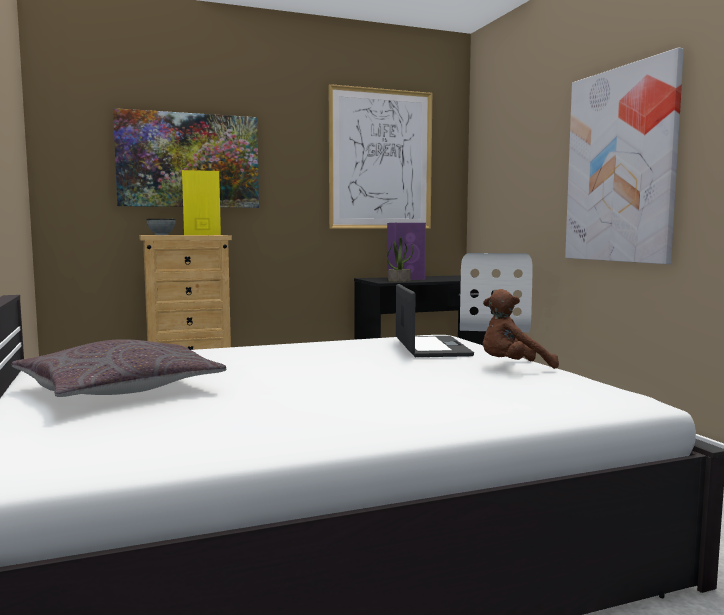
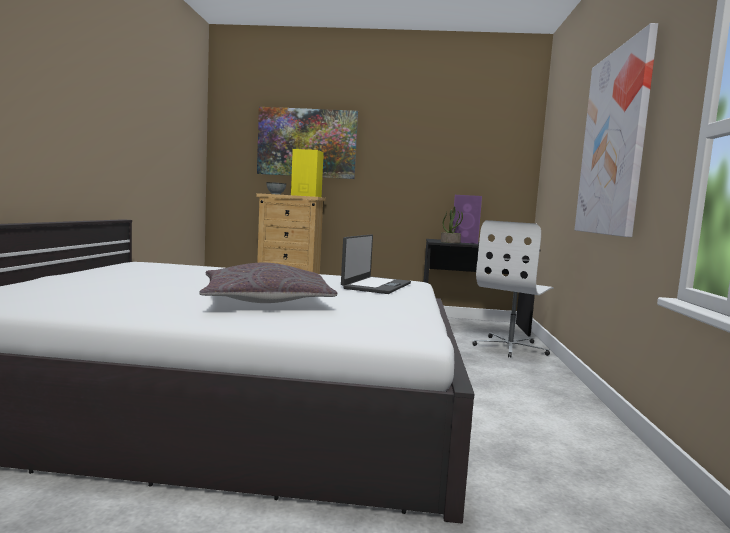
camera: 25 degrees right, 0 degrees up
grey pillow [12,339,226,397] -> grey pillow moved to [199,262,337,303]
picture [329,84,432,229] -> none
brown plush toy [483,289,559,369] -> none

